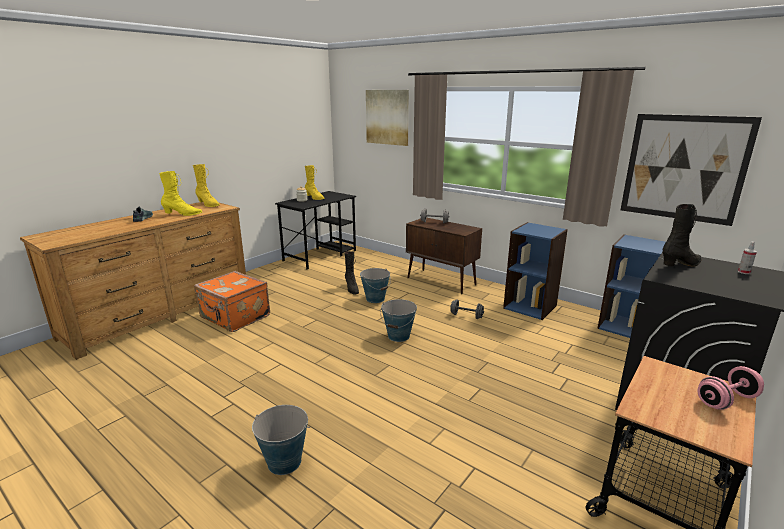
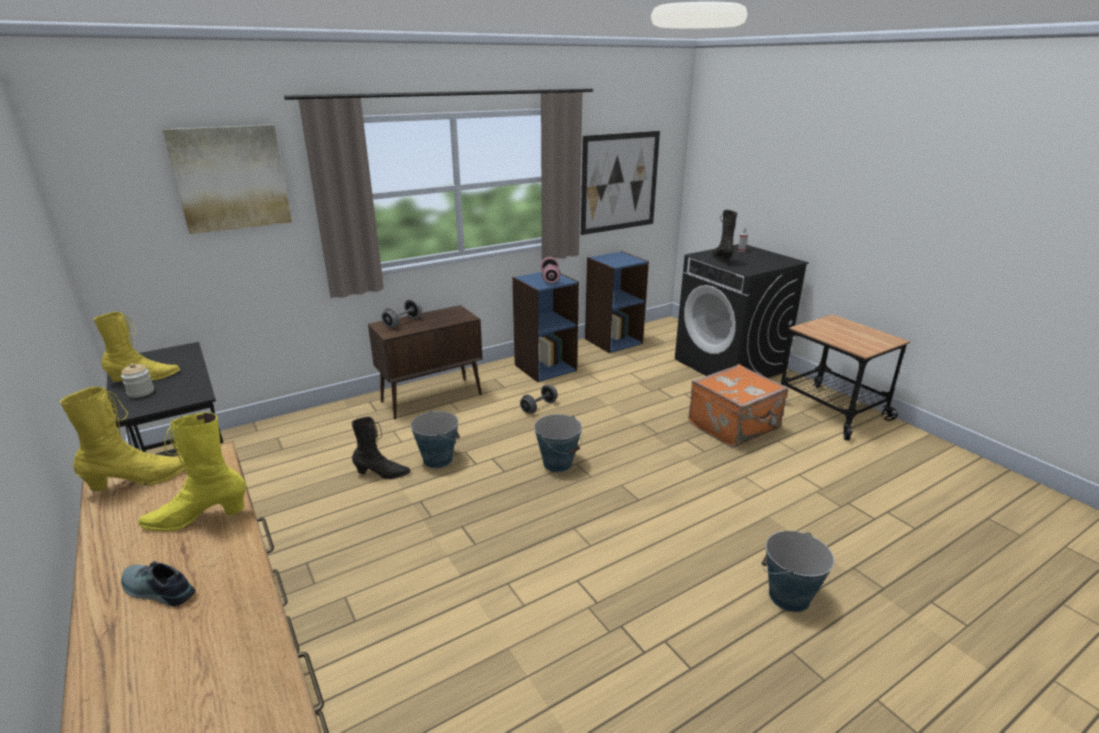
camera: 70 degrees left, 5 degrees up
yellow boot [159,171,202,216] -> yellow boot turned 120 degrees counterclockwise [138,412,246,531]
orange suitcase [194,271,270,332] -> orange suitcase moved to [688,364,788,448]
pink dumbbell [697,366,764,410] -> pink dumbbell moved to [541,257,561,283]

